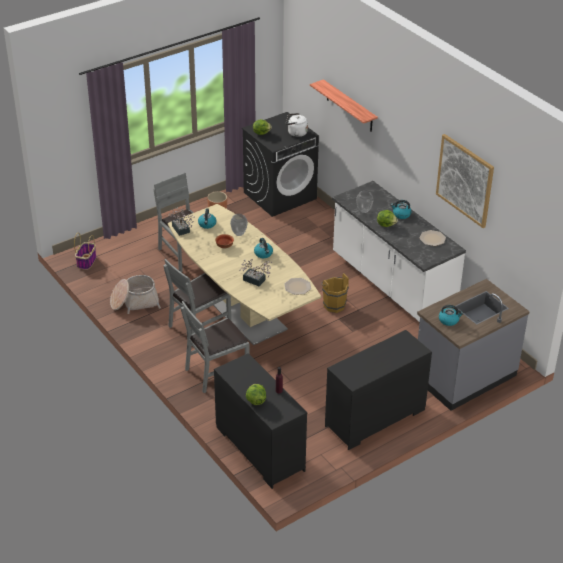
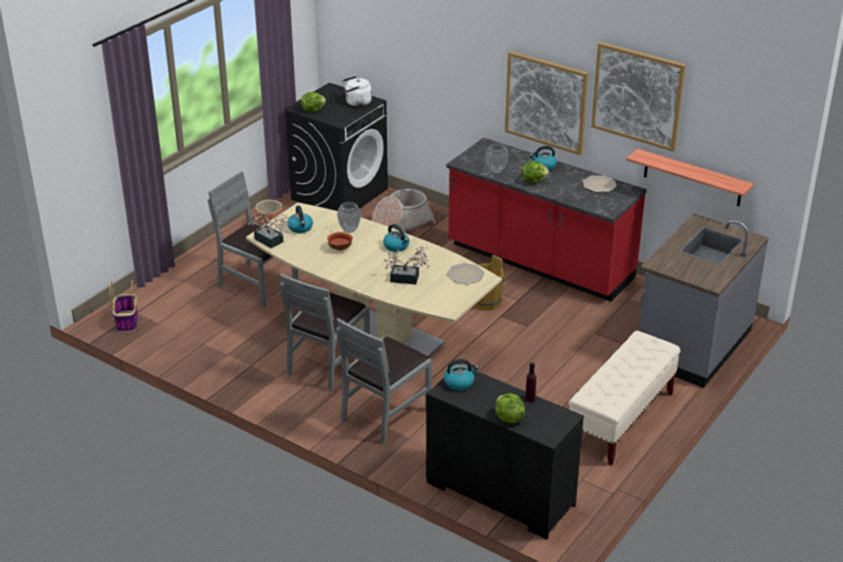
camera: 20 degrees left, 5 degrees down
basket [110,275,161,314] -> basket moved to [372,189,436,233]
shelf [310,79,378,132] -> shelf moved to [626,149,754,206]
black dresser [325,330,432,450] -> beige bench [569,331,681,465]
white counter [332,181,466,322] -> red counter [446,138,647,301]
kettle [439,305,463,326] -> kettle moved to [444,359,479,391]
none -> picture [505,51,589,155]

